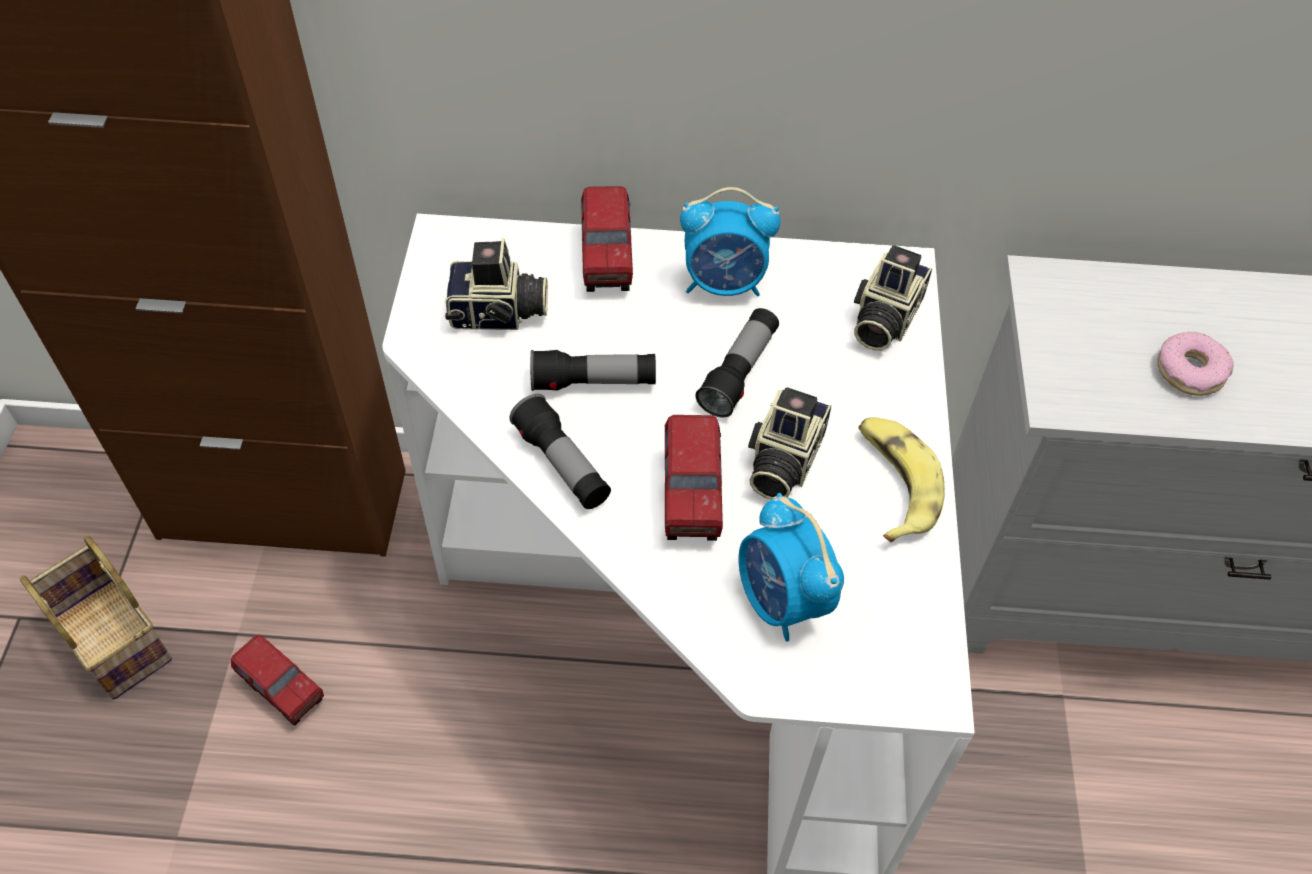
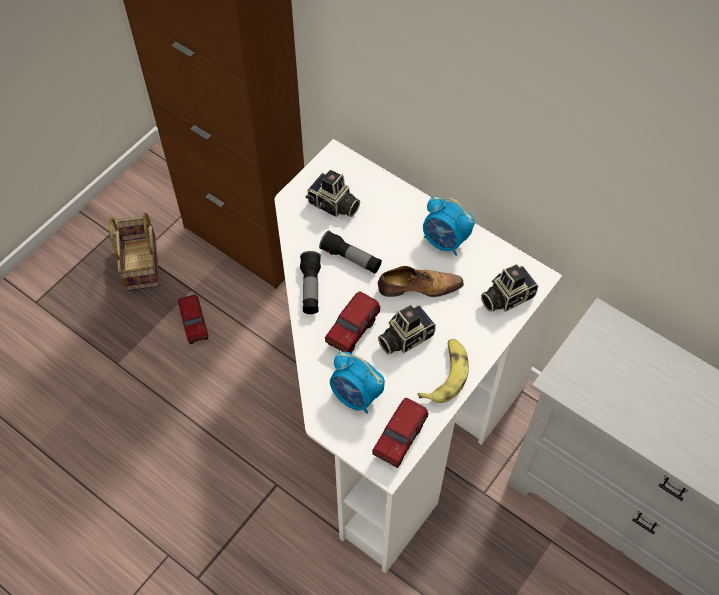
camera: 35 degrees right, 5 degrees up
toy truck [581,186,633,292] -> toy truck moved to [372,398,429,468]
flashlight [695,308,779,418] -> shoe [378,266,464,297]
alarm clock [738,493,844,642] -> alarm clock turned 60 degrees counterclockwise [330,352,385,414]
donut [1157,332,1234,396] -> none

